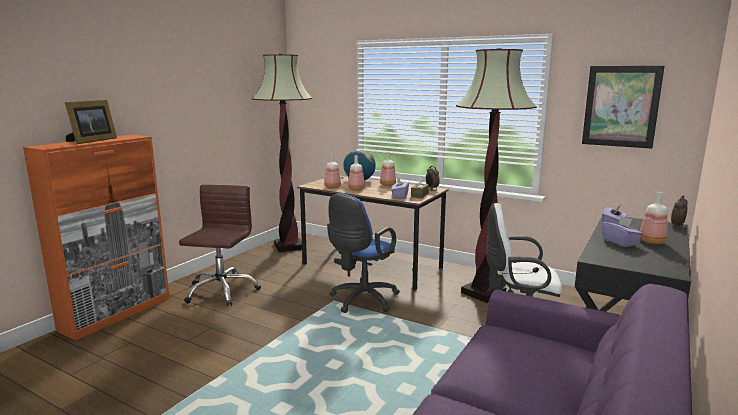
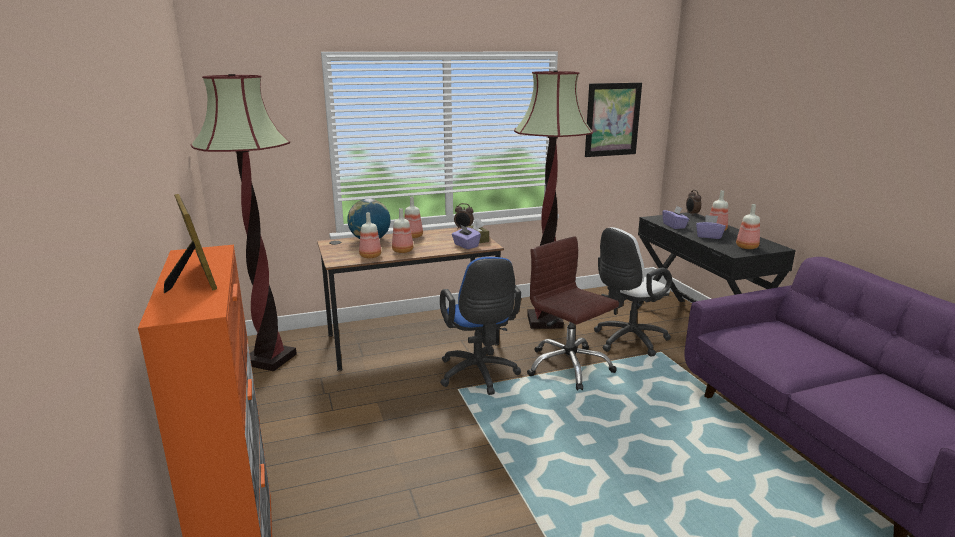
camera: 50 degrees left, 5 degrees up
brown office chair [179,184,261,307] -> brown office chair moved to [527,236,619,390]
none -> bottle [736,204,760,249]

